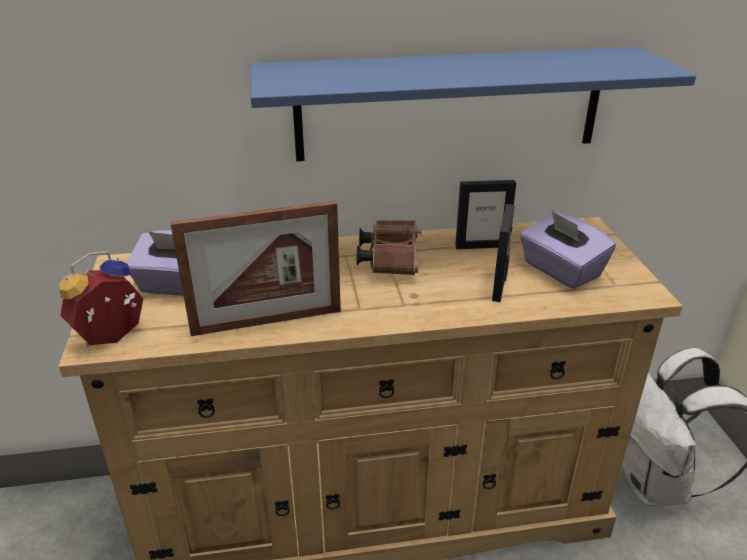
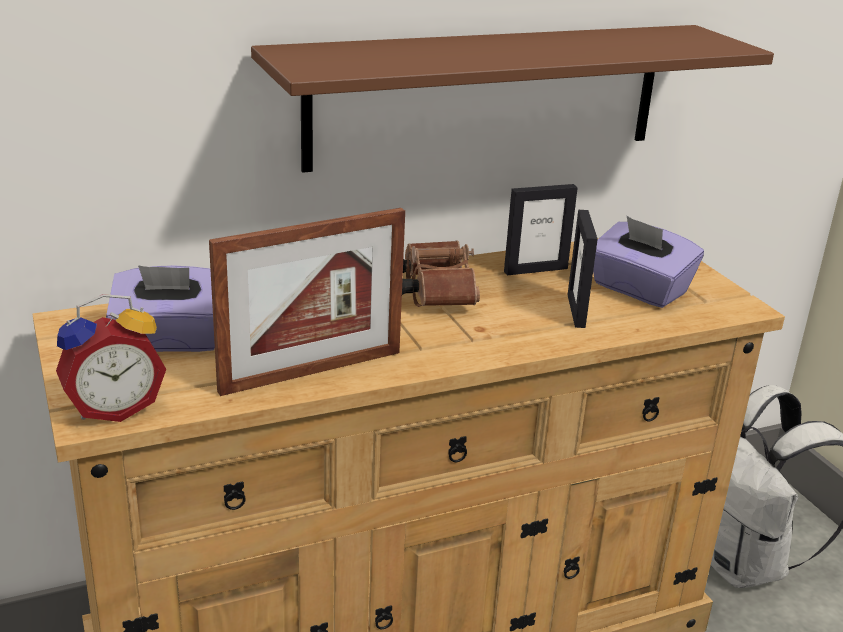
camera: 15 degrees left, 5 degrees down
alarm clock [59,251,143,347] -> alarm clock turned 150 degrees counterclockwise [56,294,166,422]
blue shelf [250,47,696,161] -> brown shelf [251,25,774,173]

